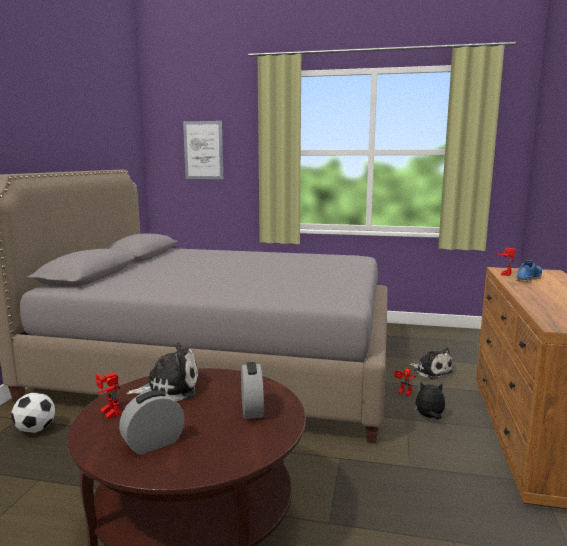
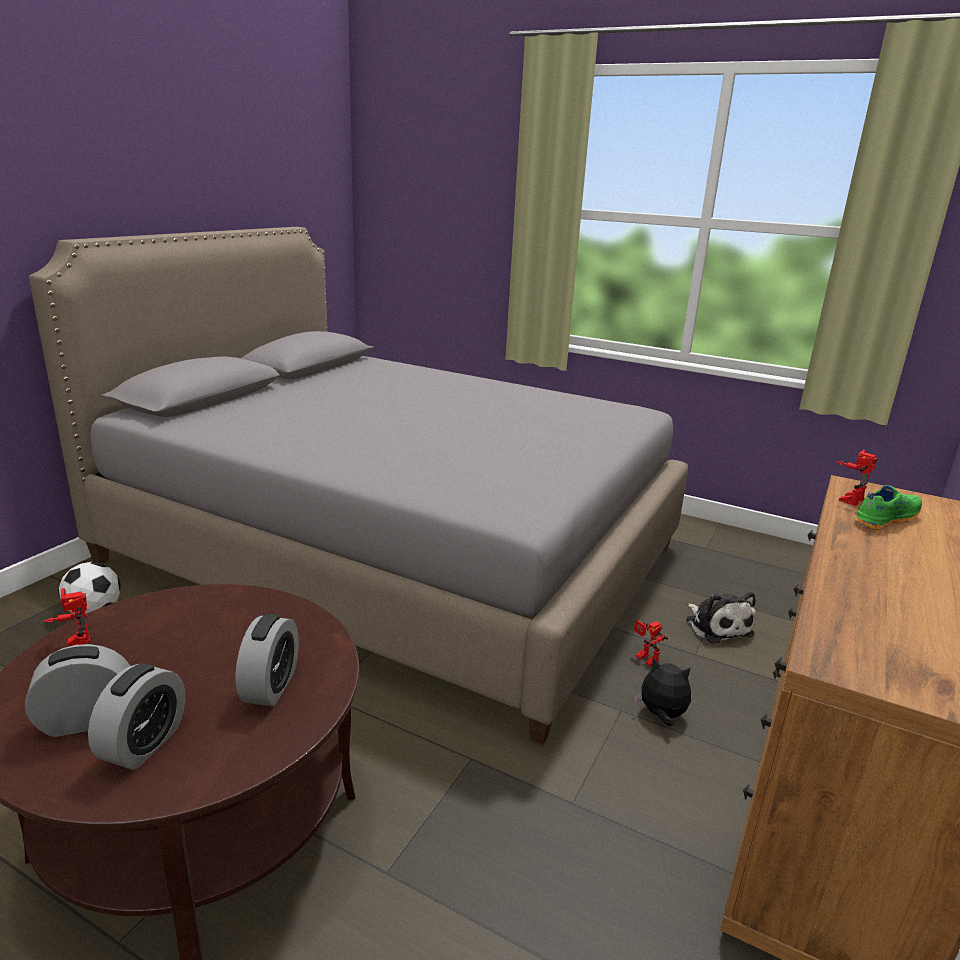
camera: 15 degrees right, 10 degrees up
plush toy [126,342,198,401] -> none
picture [183,121,223,179] -> none
blue shoe [516,260,542,283] -> green shoe [854,485,922,530]
none -> alarm clock [88,663,185,770]

